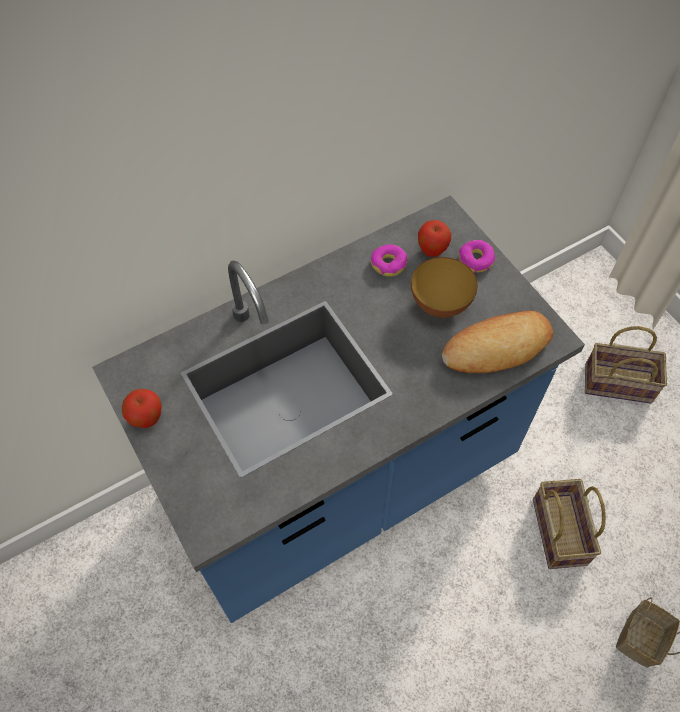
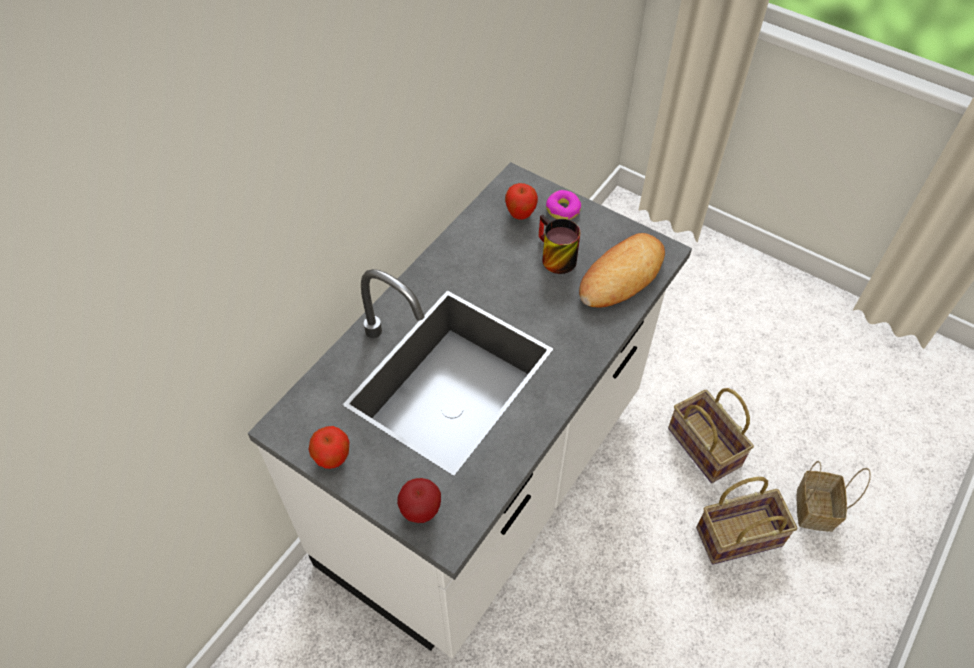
camera: 25 degrees left, 5 degrees down
blue counter [92,195,585,623] -> white counter [248,162,692,658]
donut [371,244,408,277] -> none
bowl [411,257,478,318] -> mug [538,215,580,274]
basket [585,326,667,404] -> basket moved to [696,477,797,565]
none -> apple [397,478,441,523]

